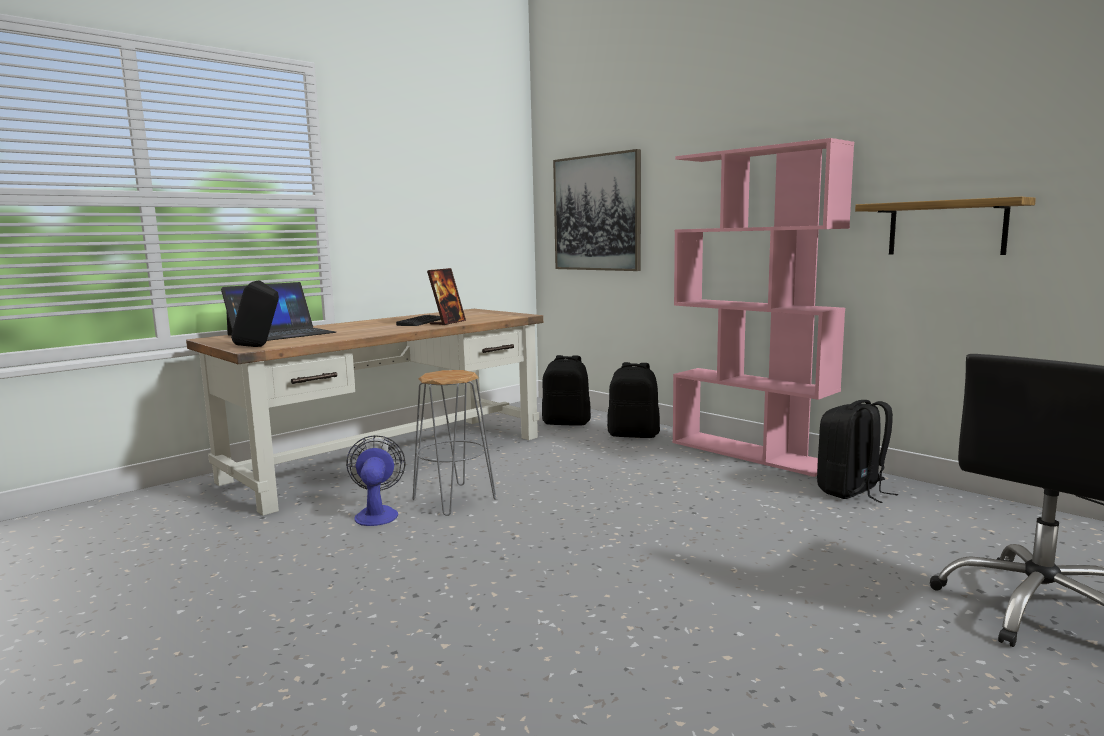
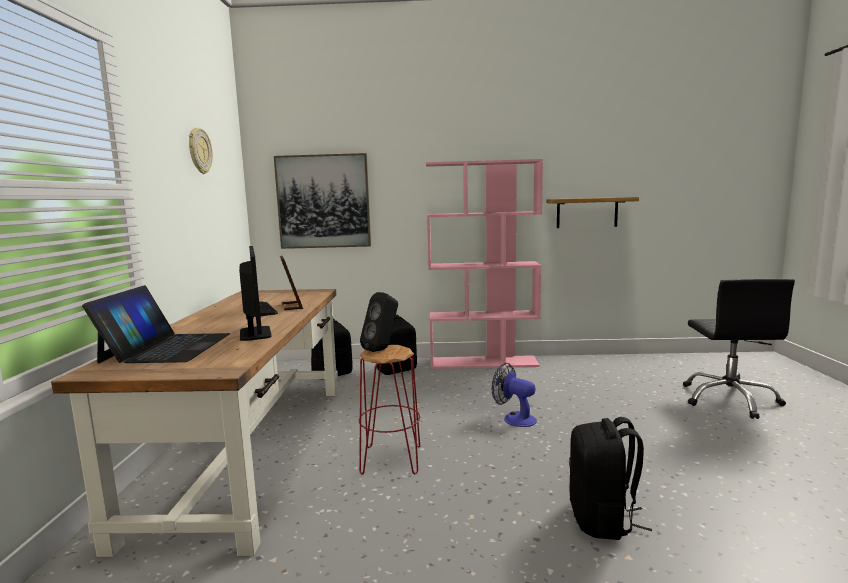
camera: 45 degrees left, 0 degrees up
black speaker [231,281,279,347] -> black speaker moved to [360,292,398,352]
fan [346,435,405,526] -> fan moved to [492,363,537,427]
grey stool [412,370,496,516] -> red stool [358,345,420,475]
black backpack [817,400,898,503] -> black backpack moved to [569,417,652,540]
none -> wall clock [189,128,213,174]
none -> monitor [239,246,272,341]

